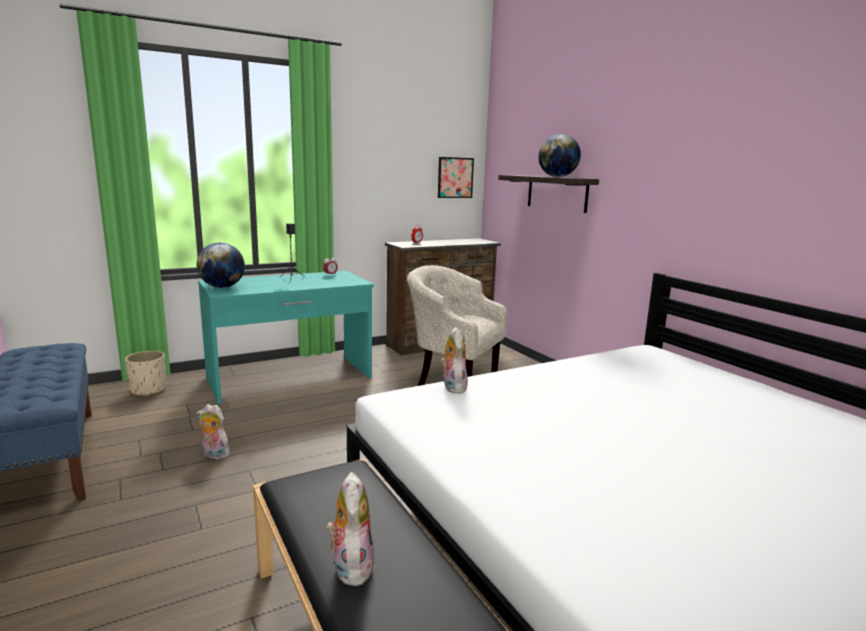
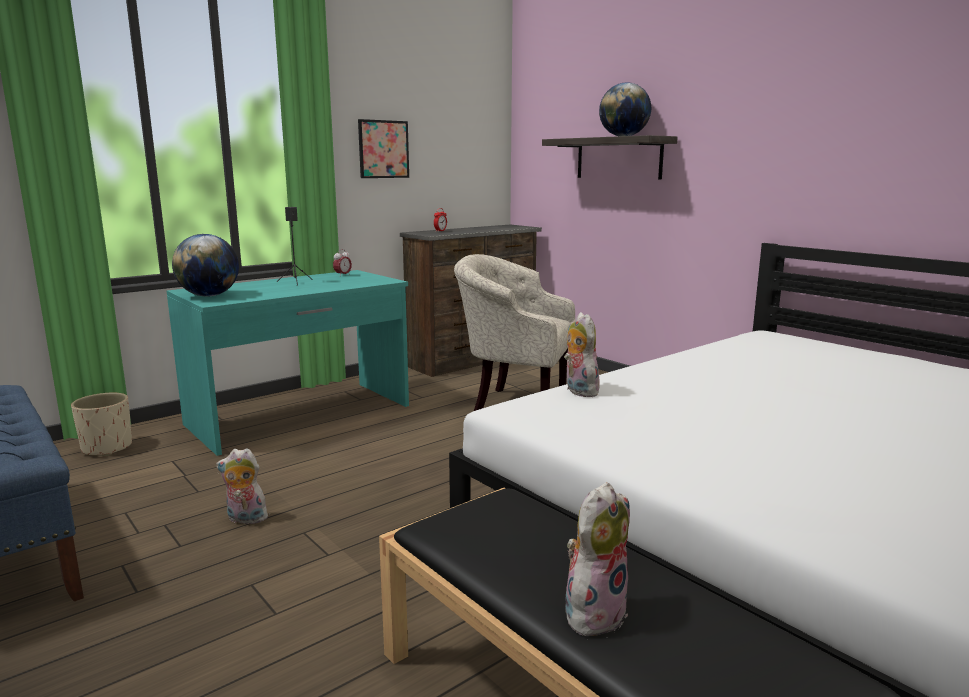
camera: 10 degrees left, 0 degrees up
plush toy [326,472,375,586] -> plush toy turned 60 degrees clockwise [566,482,630,636]
picture [438,157,474,198] -> picture moved to [358,119,409,178]

